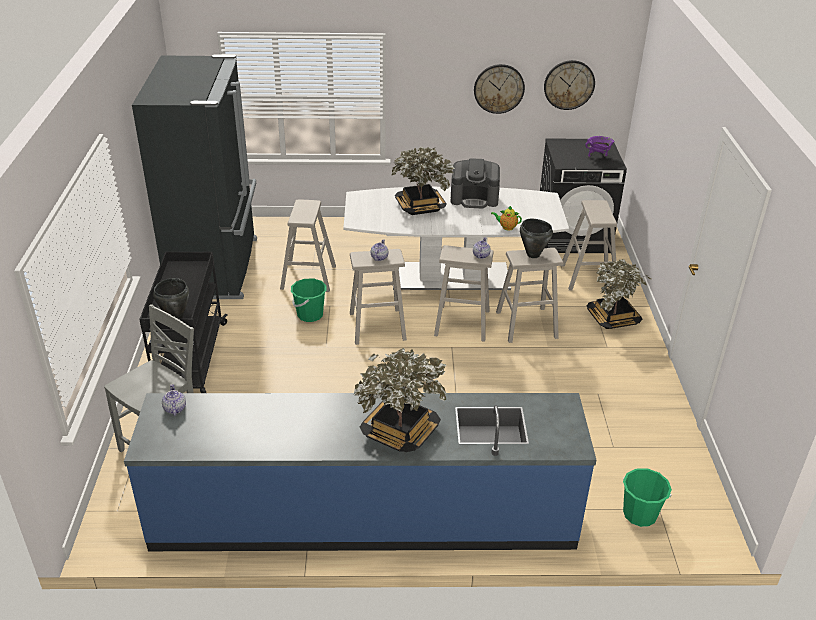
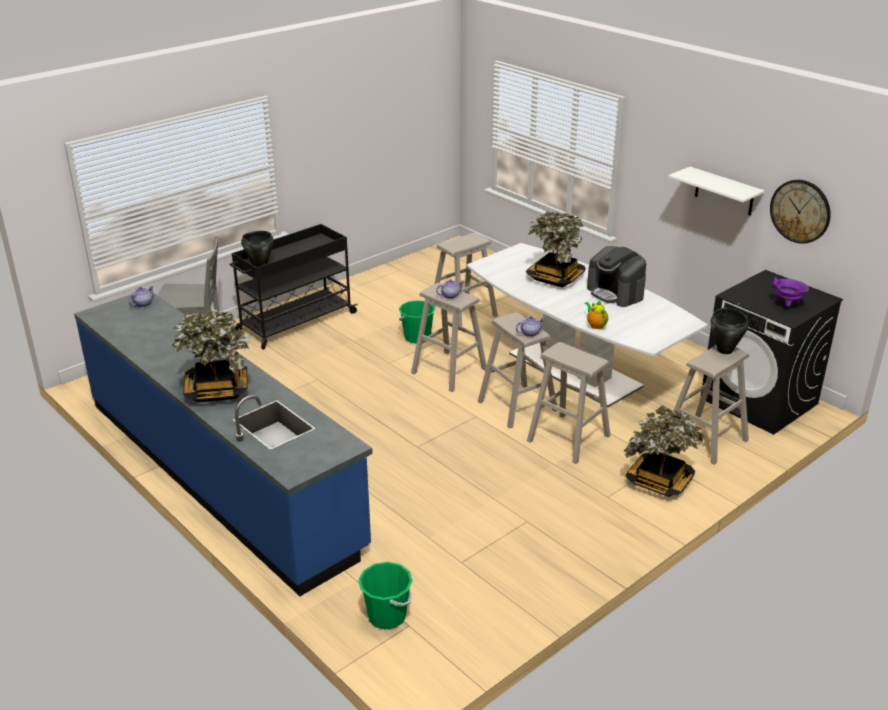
camera: 50 degrees right, 5 degrees down
black fridge [132,54,257,299] -> none
wall clock [474,64,525,114] -> white shelf [668,167,765,215]
black cooking pot [520,219,553,258] -> black cooking pot moved to [711,307,748,354]

